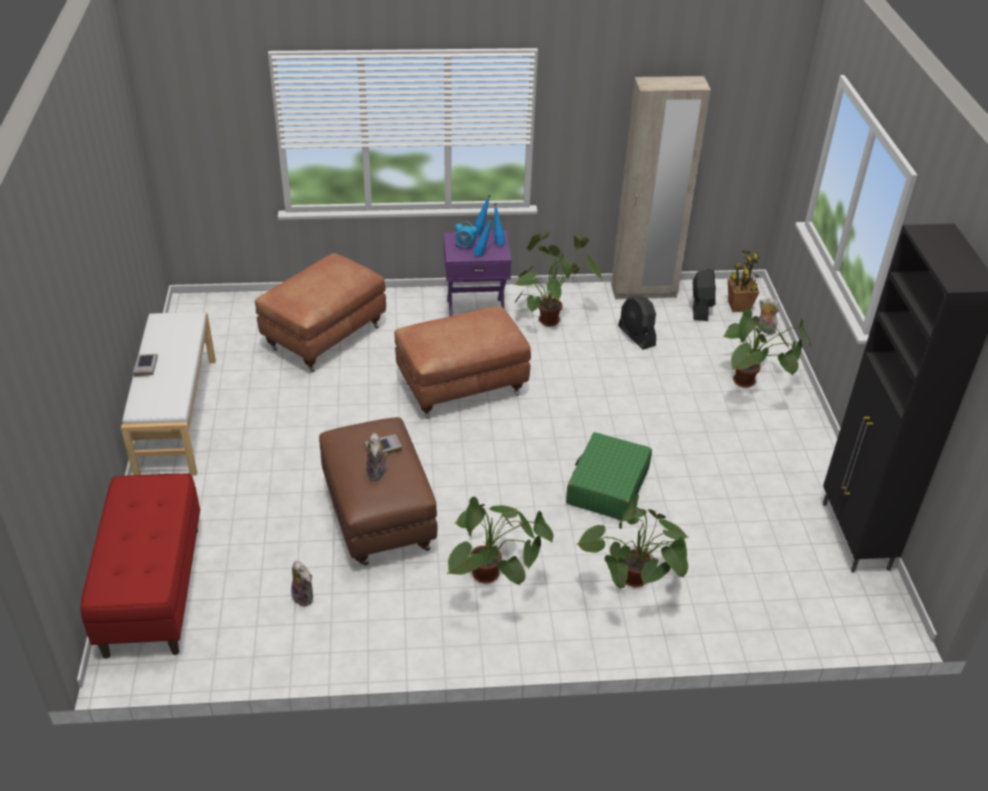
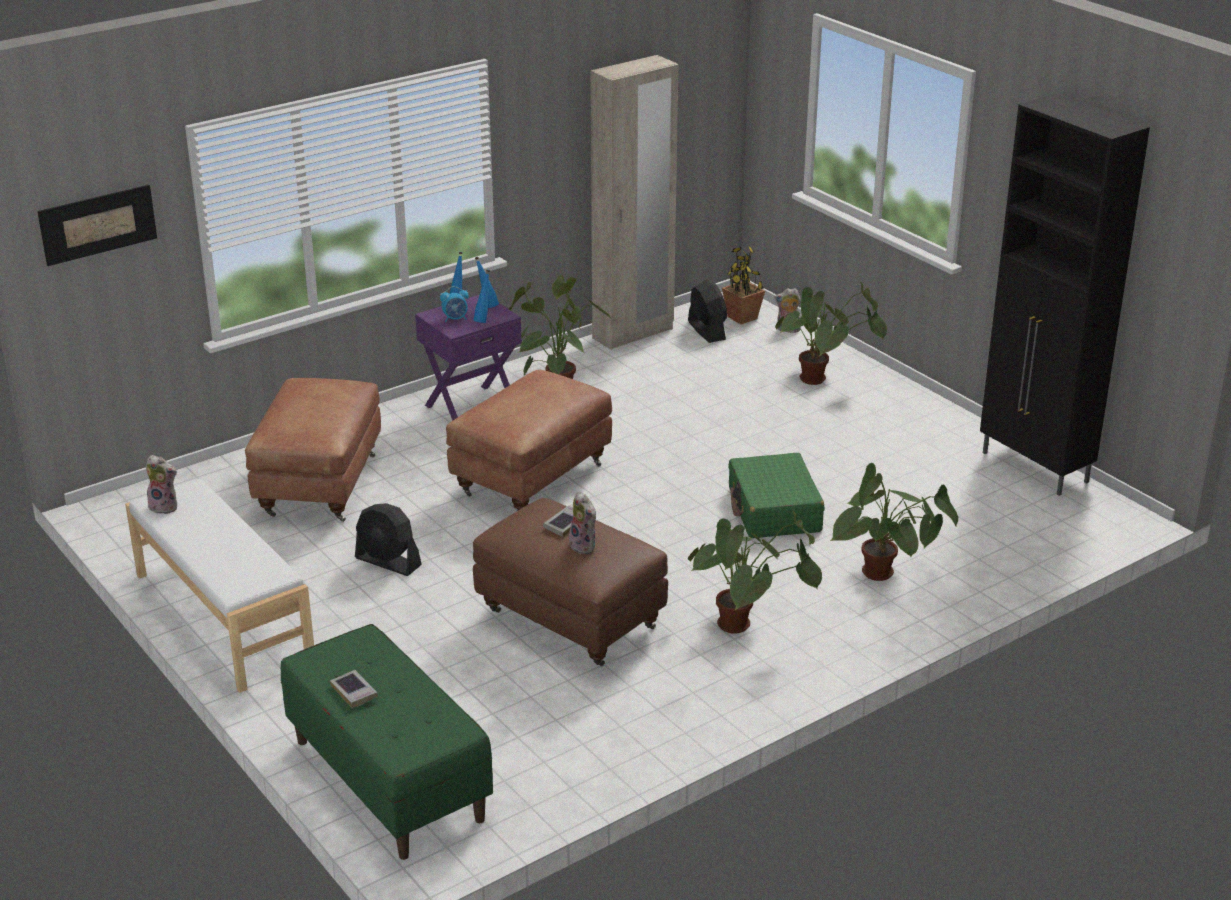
camera: 30 degrees left, 10 degrees down
red bench [80,474,200,659] -> green bench [281,624,493,860]
book [133,354,158,376] -> book moved to [330,670,378,709]
plush toy [291,561,313,606] -> plush toy moved to [145,455,177,514]
black fan [618,296,656,350] -> black fan moved to [355,503,422,576]
none -> picture [37,185,157,266]

